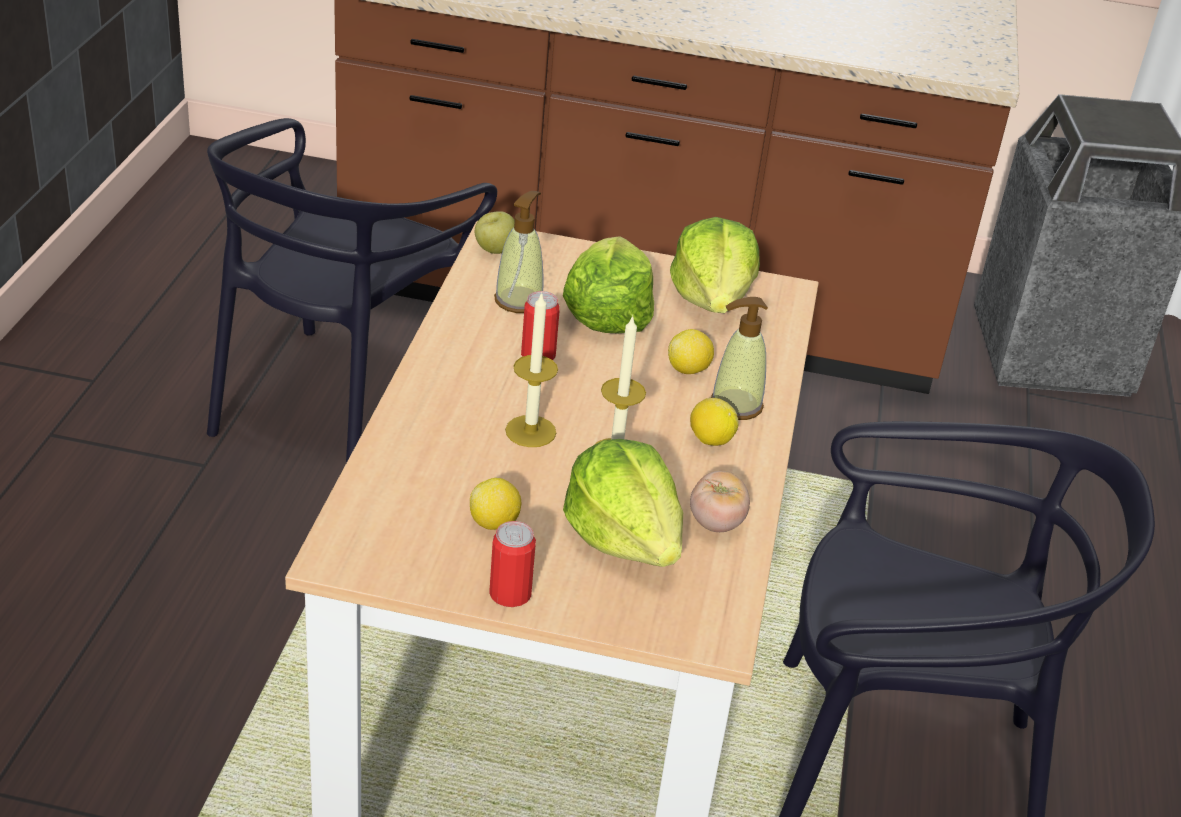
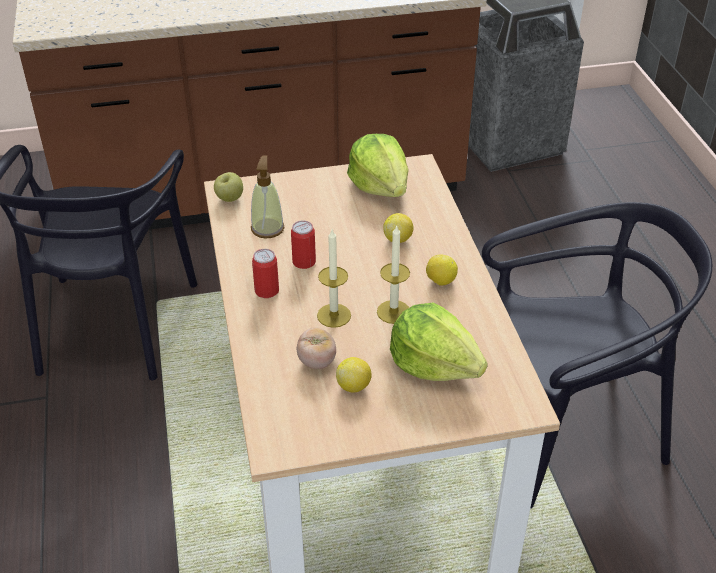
camera: 20 degrees left, 5 degrees up
can [489,521,536,607] -> can moved to [252,249,279,298]
lettuce [563,236,654,333] -> none
tomato [690,471,750,532] -> tomato moved to [297,328,336,369]
soap dispenser [711,297,768,420] -> none

